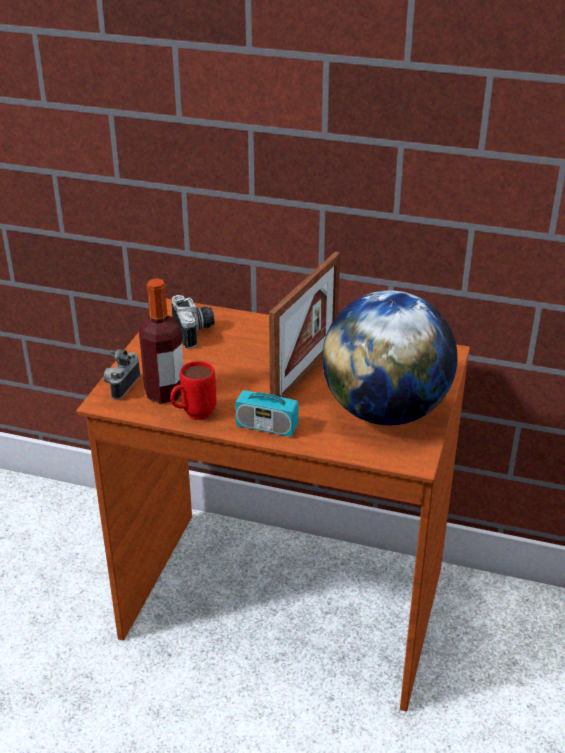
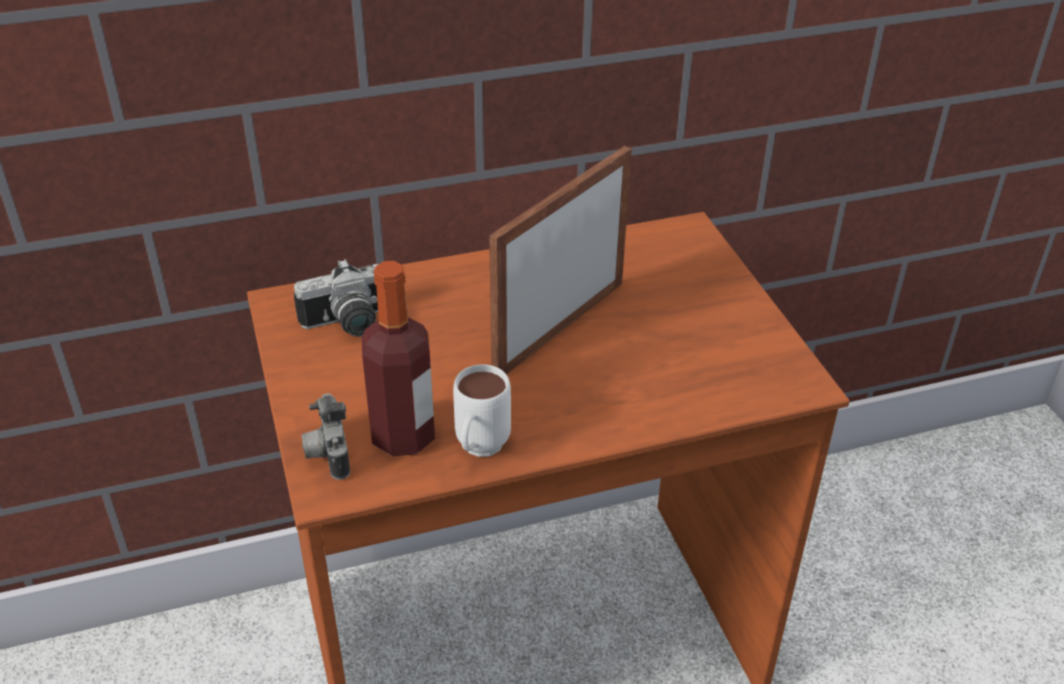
camera: 35 degrees left, 5 degrees up
red mug [170,361,216,420] -> white mug [453,364,511,457]
camera [171,295,215,349] -> camera turned 120 degrees clockwise [294,259,378,337]
radio [235,348,298,437] -> none
picture frame [269,251,340,398] -> picture frame turned 135 degrees counterclockwise [489,146,632,374]
globe [322,290,457,425] -> none

